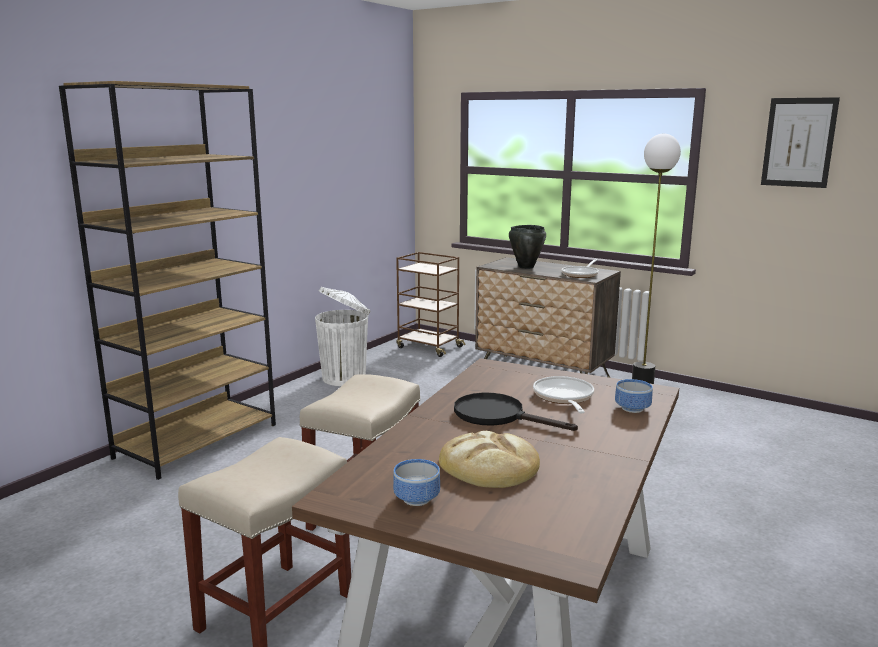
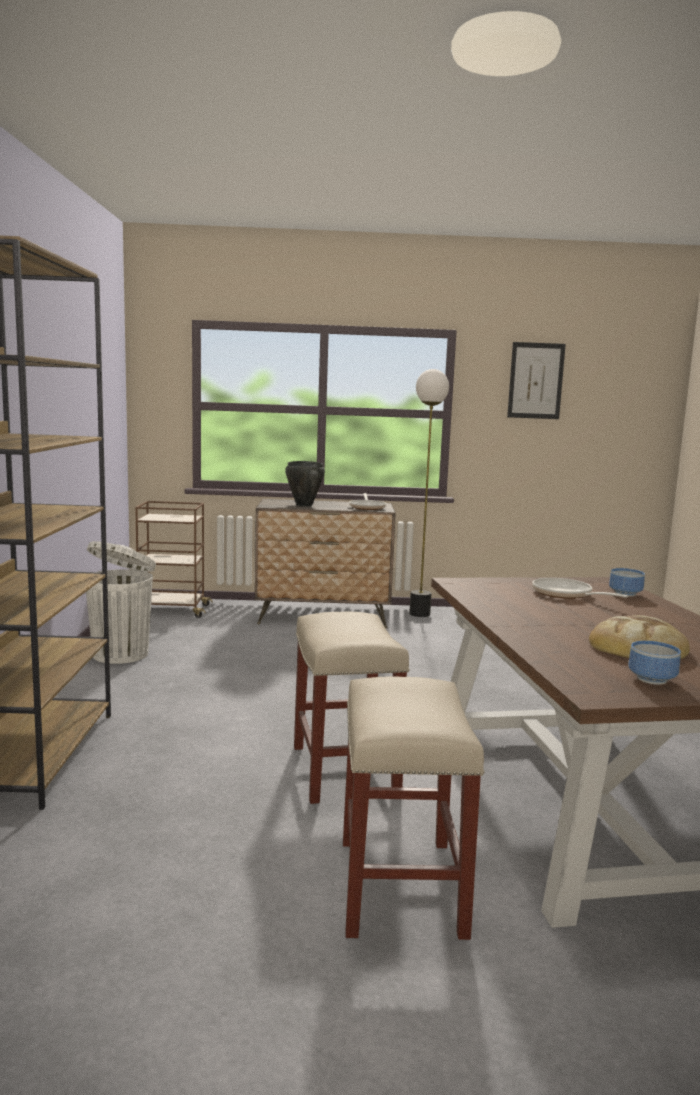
camera: 35 degrees left, 5 degrees down
black frying pan [454,392,578,431] -> none

